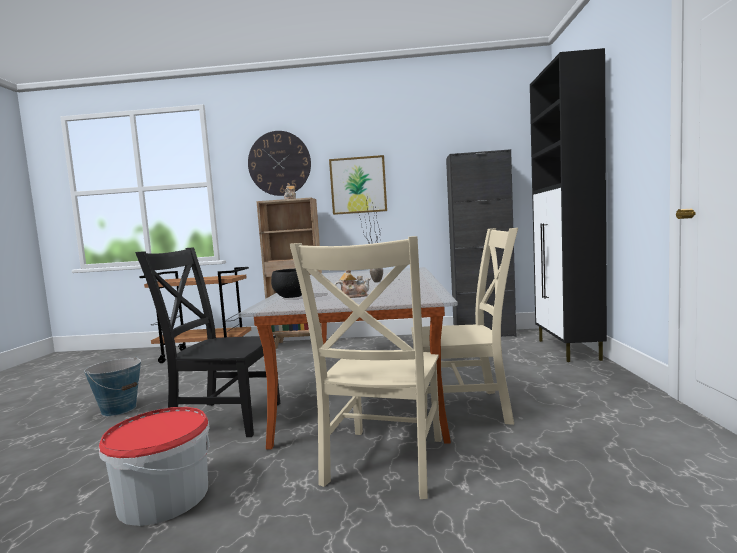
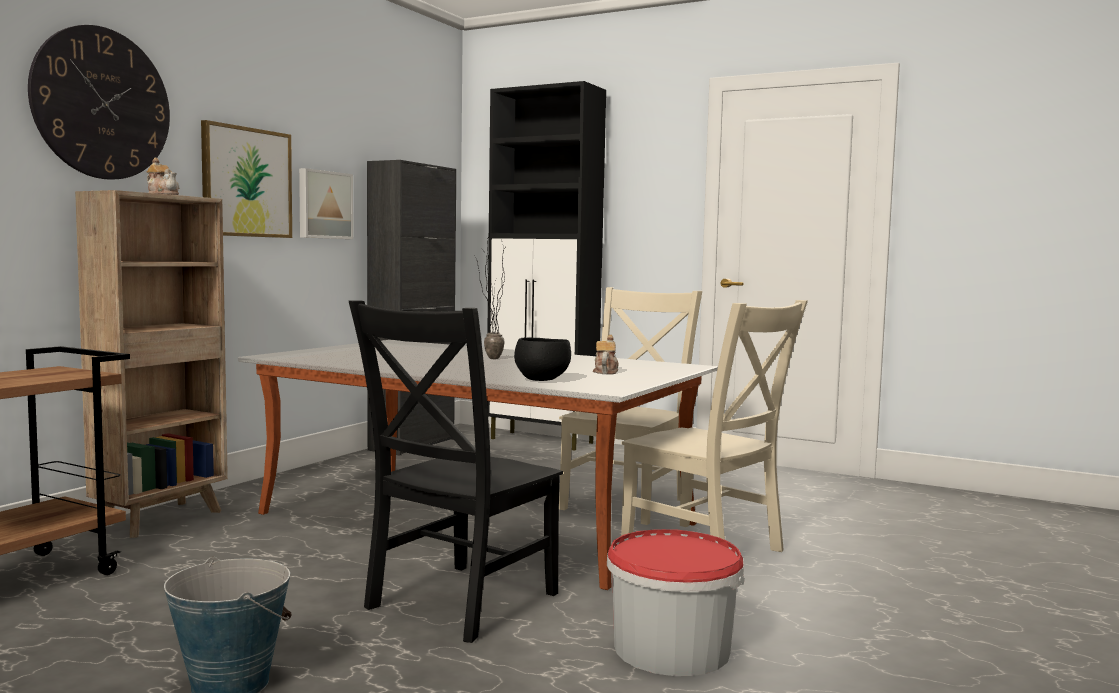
camera: 65 degrees left, 0 degrees up
none -> picture [299,168,353,239]

